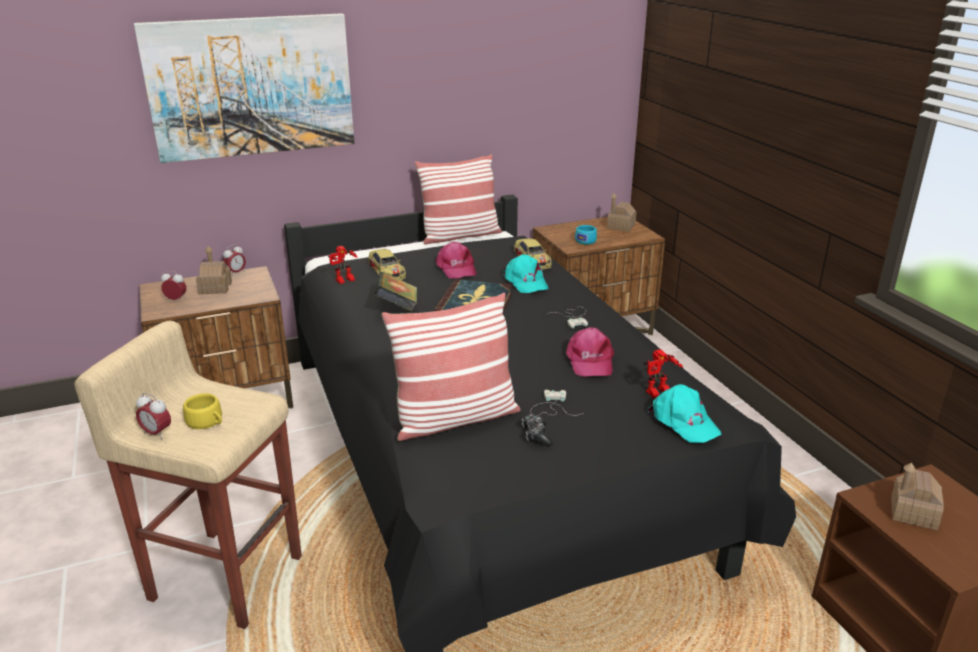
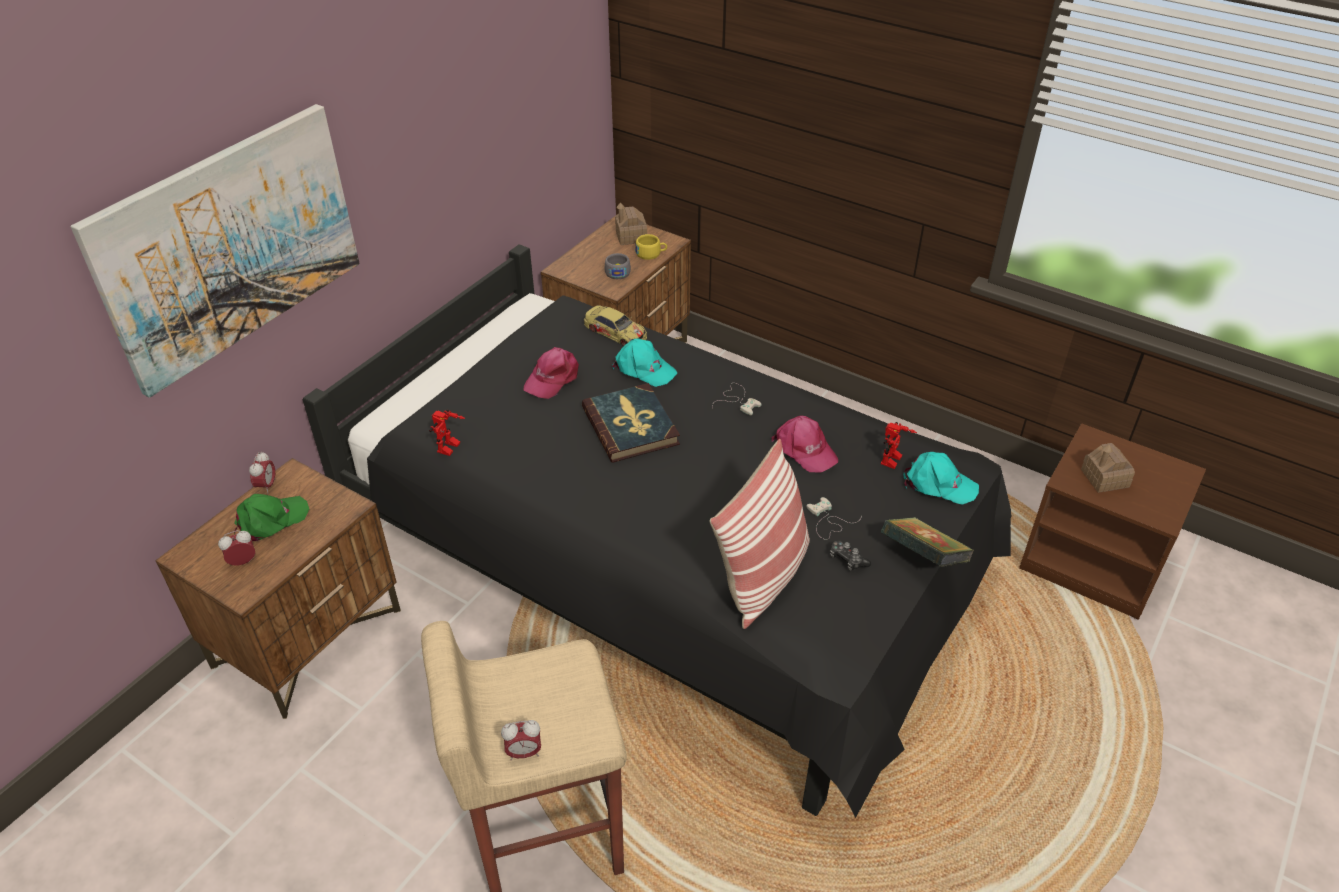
camera: 35 degrees left, 15 degrees up
yellow cup [183,393,222,429] -> yellow cup moved to [635,234,667,260]
toy house [196,246,232,294] -> green cap [234,494,309,541]
toy car [368,249,406,280] -> none
book [374,272,417,312] -> book moved to [881,517,974,567]
pillow [415,154,502,245] -> none
pink cap [436,242,477,279] -> pink cap turned 90 degrees clockwise [523,347,579,399]
turquoise cup [575,225,597,244] -> grey cup [605,253,631,279]

